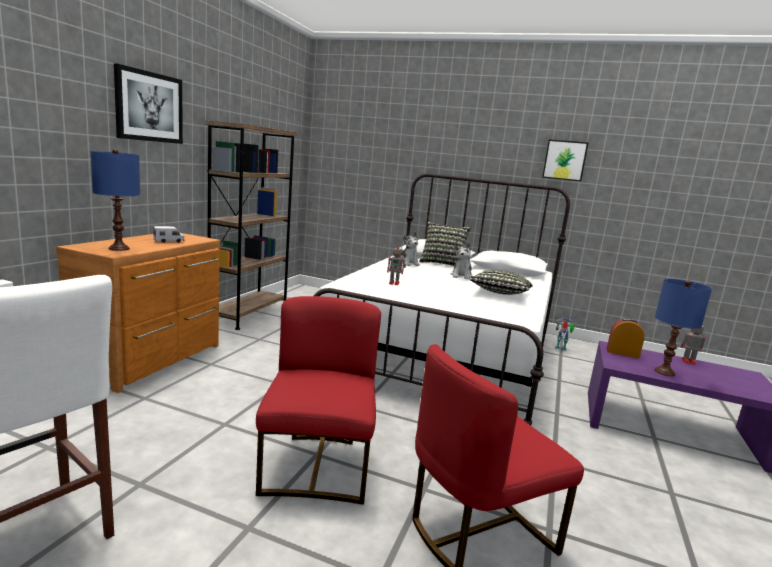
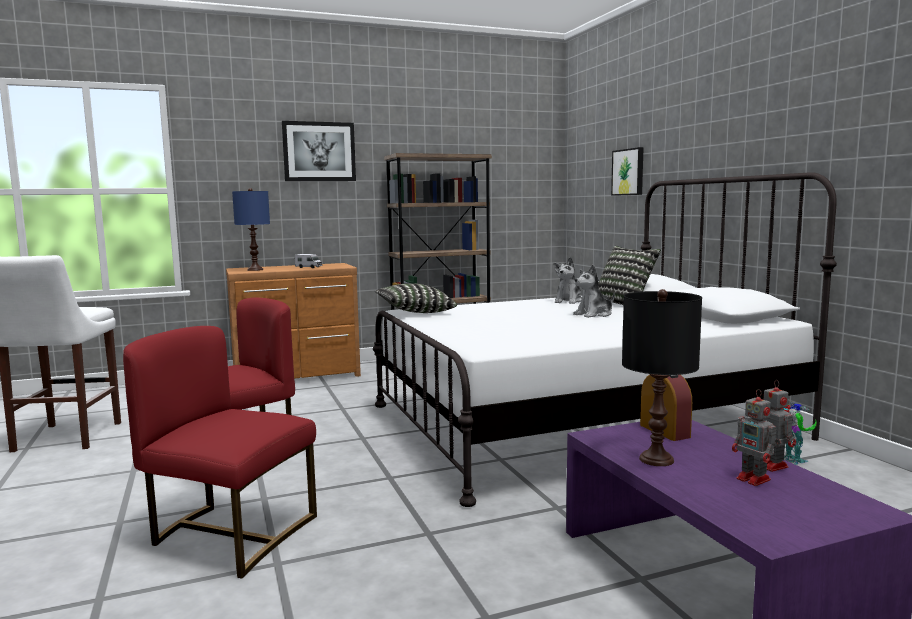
camera: 50 degrees right, 5 degrees down
toy robot [387,244,406,285] -> toy robot moved to [732,389,781,486]
pillow [469,270,533,295] -> pillow moved to [375,283,457,313]
picture [542,140,588,181] -> picture moved to [611,147,644,196]
blue table lamp [654,279,712,376] -> black table lamp [622,289,702,466]

